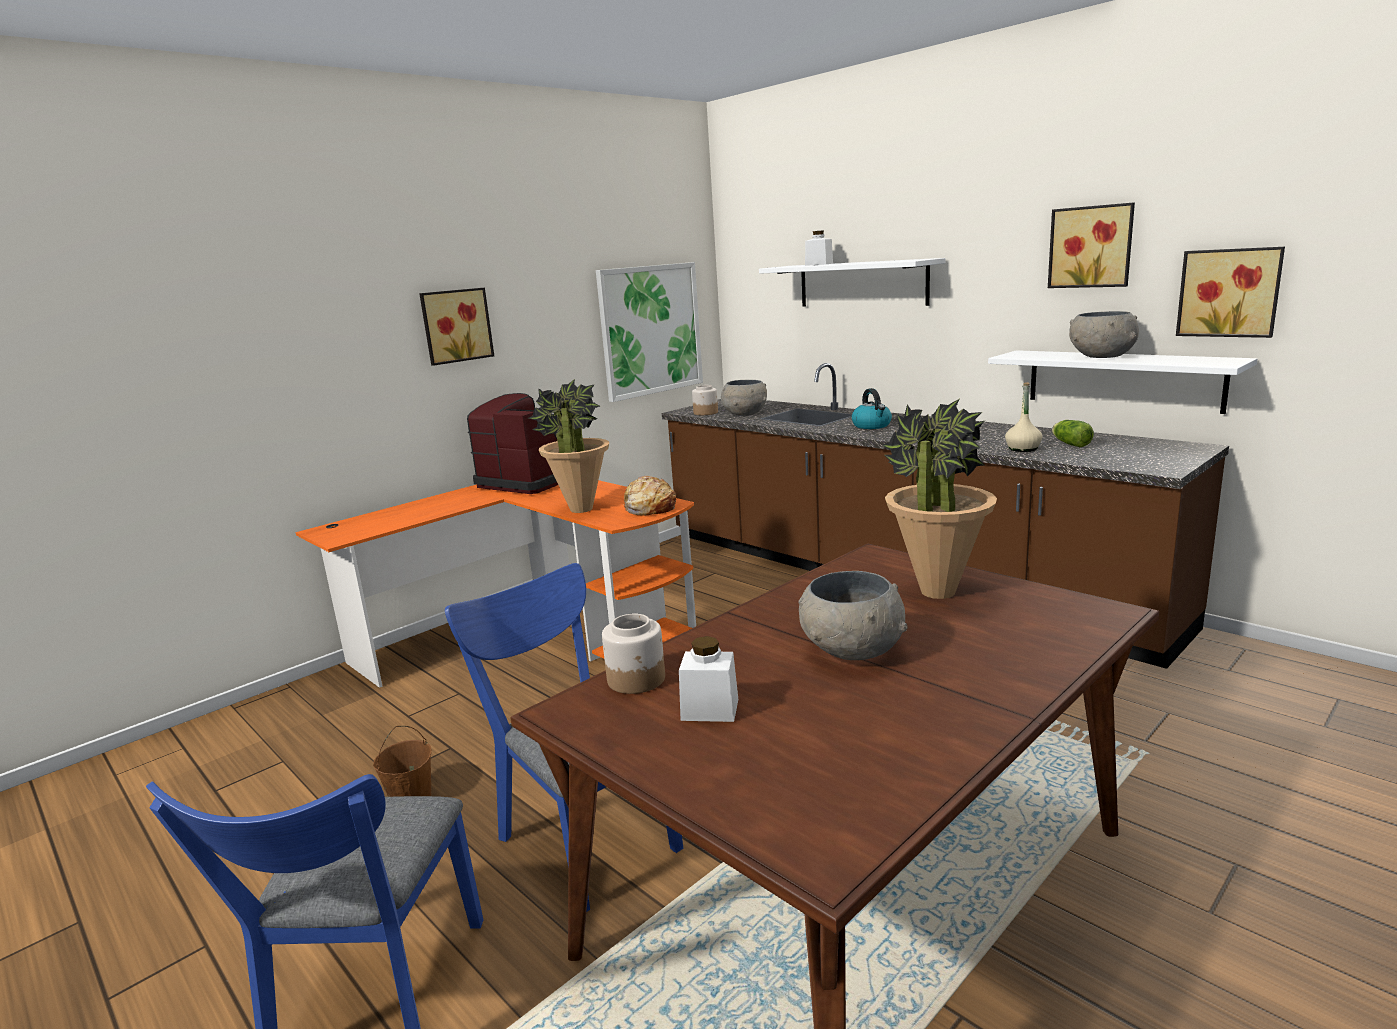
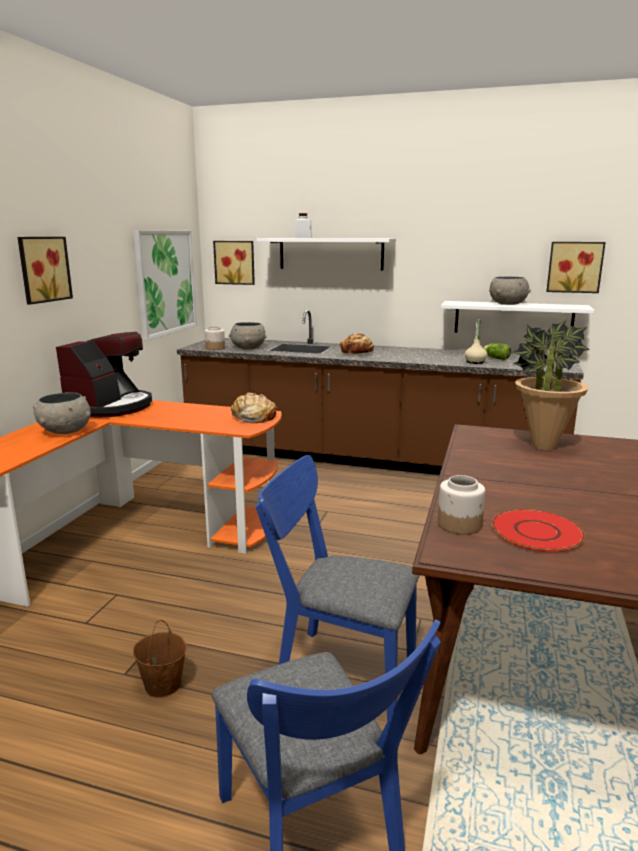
camera: 30 degrees left, 0 degrees up
coffee machine [467,393,558,494] -> coffee machine turned 105 degrees clockwise [56,332,152,418]
potted plant [528,379,609,513] -> none
white jar [679,636,738,722] -> red plate [492,509,585,552]
grey bowl [799,571,907,660] -> grey bowl moved to [33,392,91,434]
kettle [852,388,892,429] -> bread [340,333,374,354]
picture [1048,202,1135,288] -> picture moved to [213,241,255,285]

